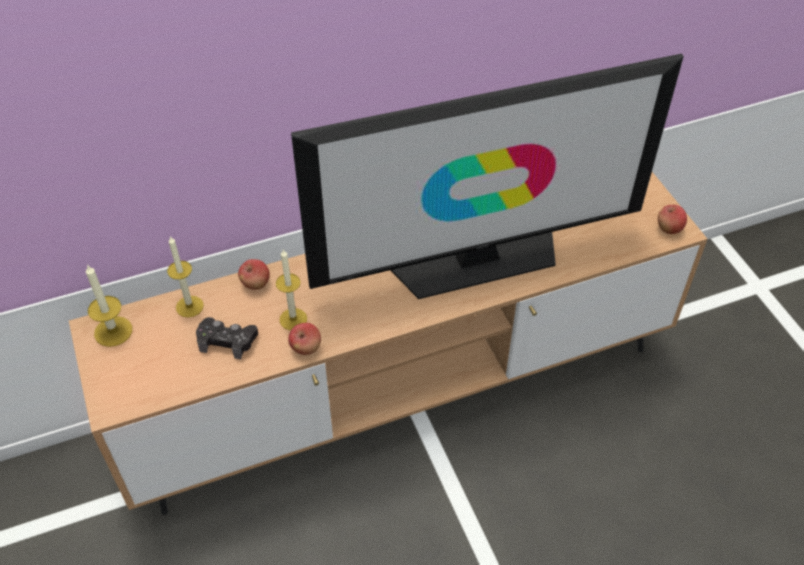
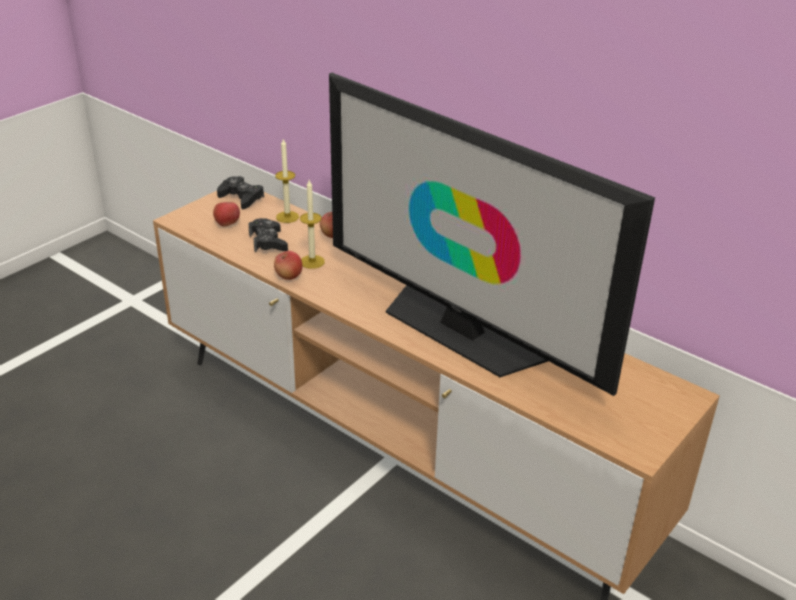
camera: 60 degrees right, 15 degrees down
candle [86,264,132,347] -> black game controller [217,176,264,209]
apple [658,205,687,234] -> apple moved to [213,202,240,227]

